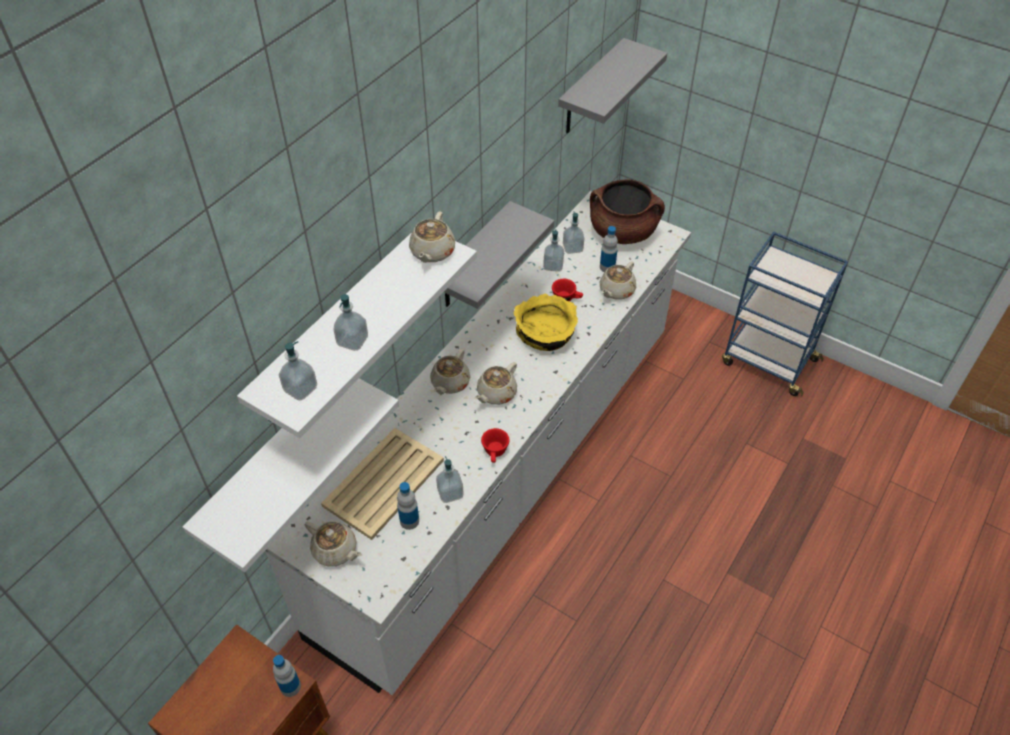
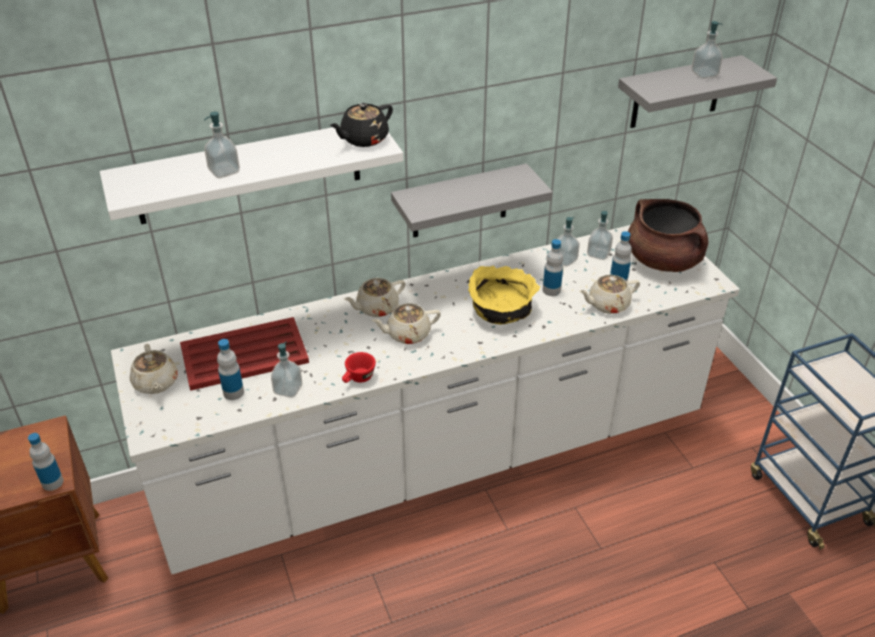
camera: 35 degrees right, 10 degrees down
white shelf [183,379,399,572] -> none
soap dispenser [279,341,317,400] -> soap dispenser moved to [692,21,723,79]
beige tray [321,428,444,540] -> red tray [180,317,309,391]
beige teapot [409,212,455,263] -> black teapot [330,103,393,147]
red cup [552,279,583,302] -> bottle [543,239,563,296]

